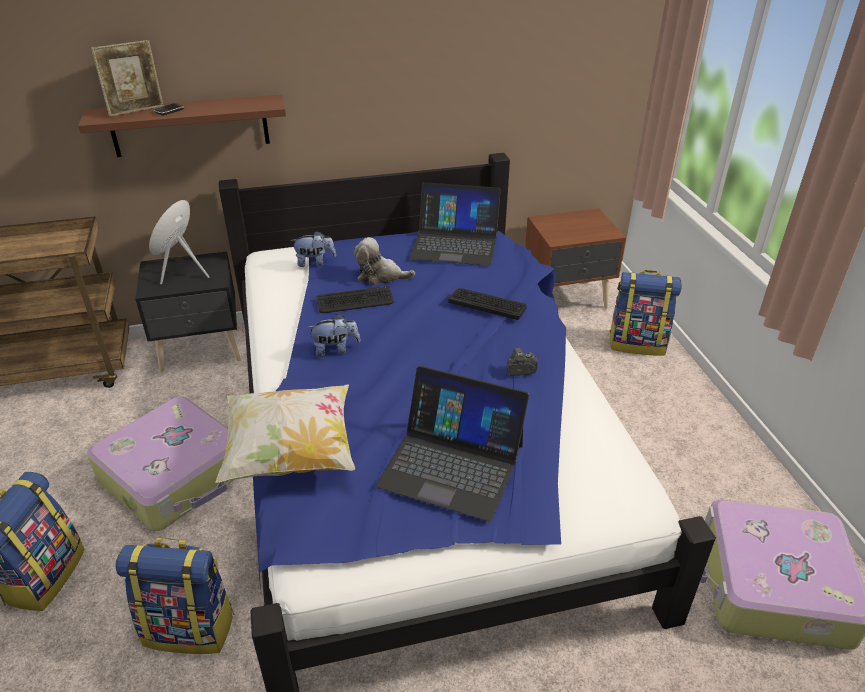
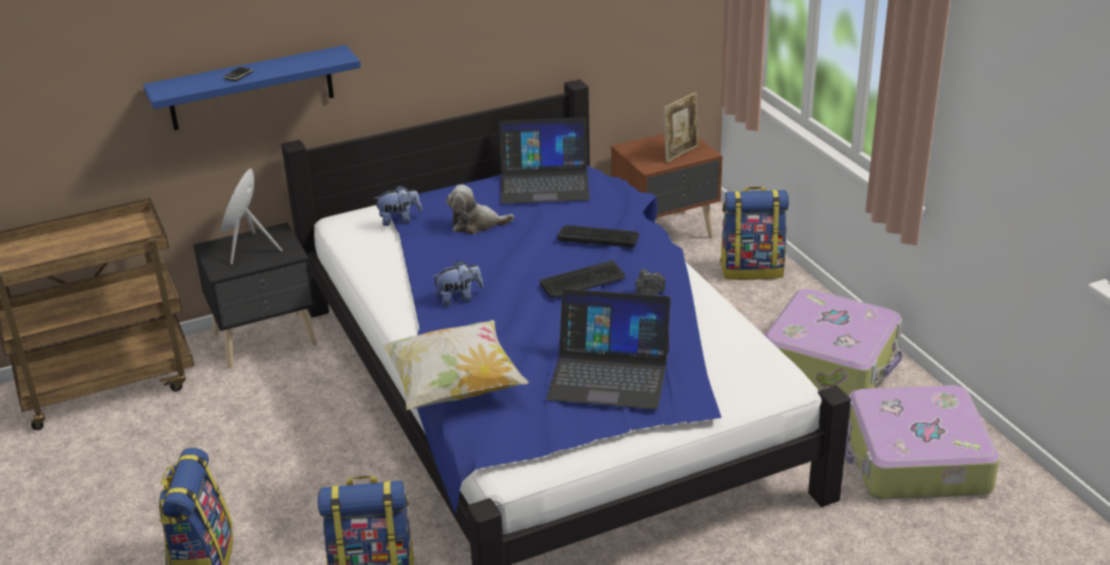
camera: 10 degrees left, 5 degrees down
brown shelf [78,95,286,157] -> blue shelf [143,45,361,130]
suitcase [87,397,235,531] -> suitcase moved to [764,289,903,396]
picture frame [91,40,164,117] -> picture frame moved to [664,92,698,163]
keyboard [316,286,394,313] -> keyboard moved to [540,261,625,298]

